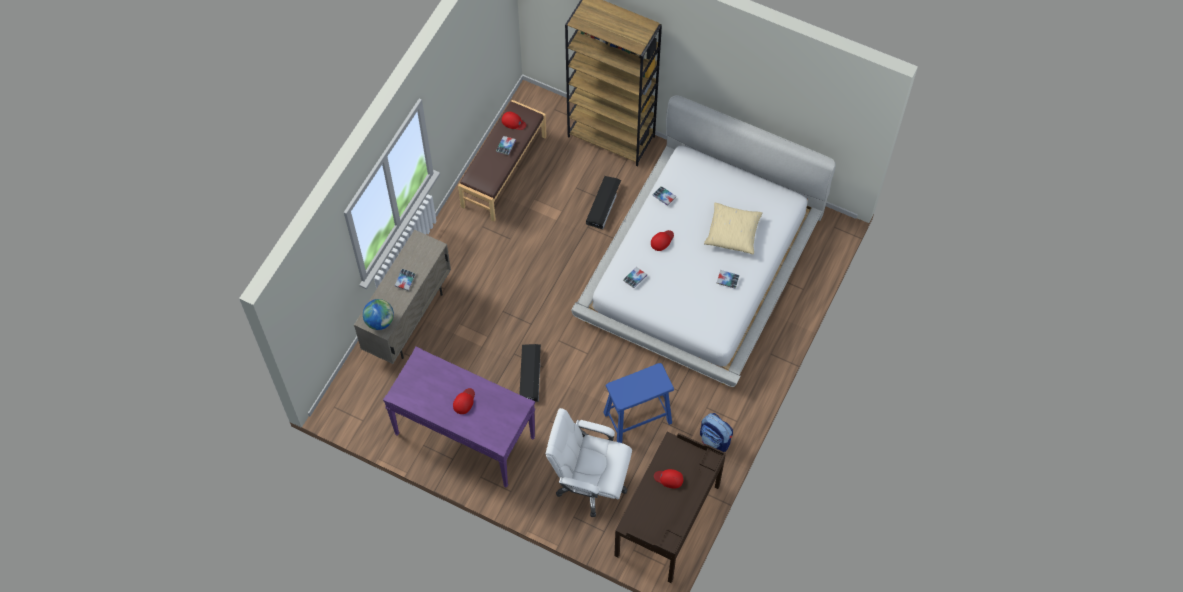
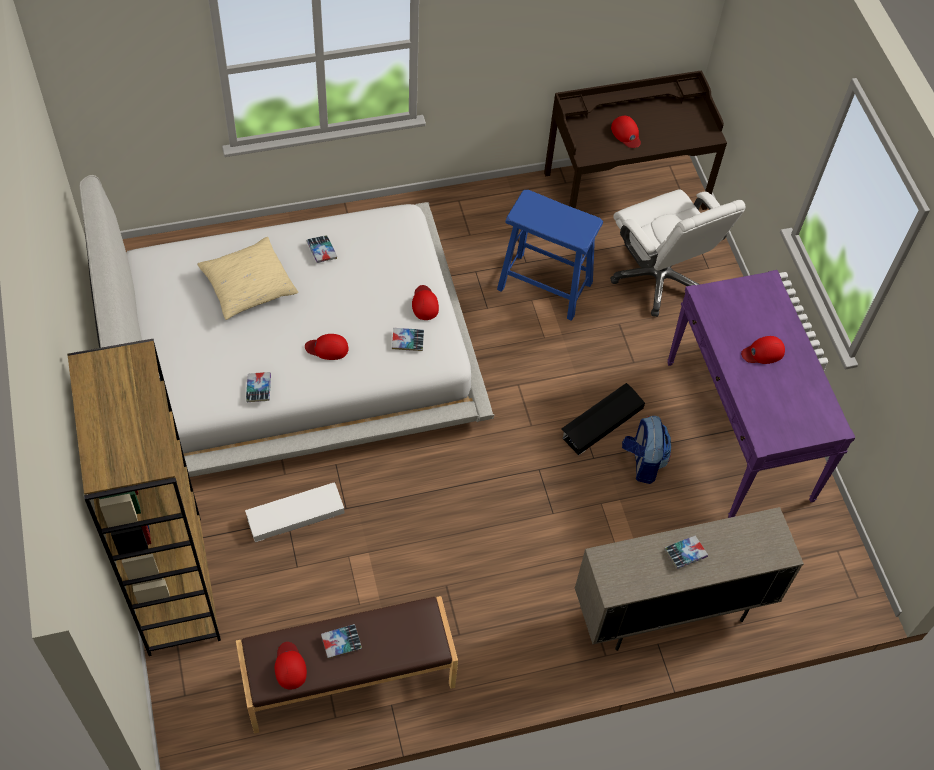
camera: 135 degrees left, 5 degrees down
globe [363,299,394,330] -> none
black storage box [586,176,621,230] -> white storage box [245,482,345,542]
backpack [700,413,733,452] -> backpack moved to [622,416,671,484]
none -> red cap [412,285,439,320]

